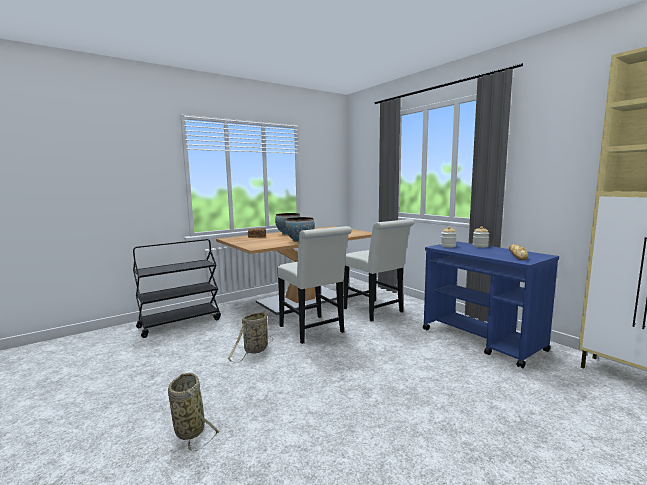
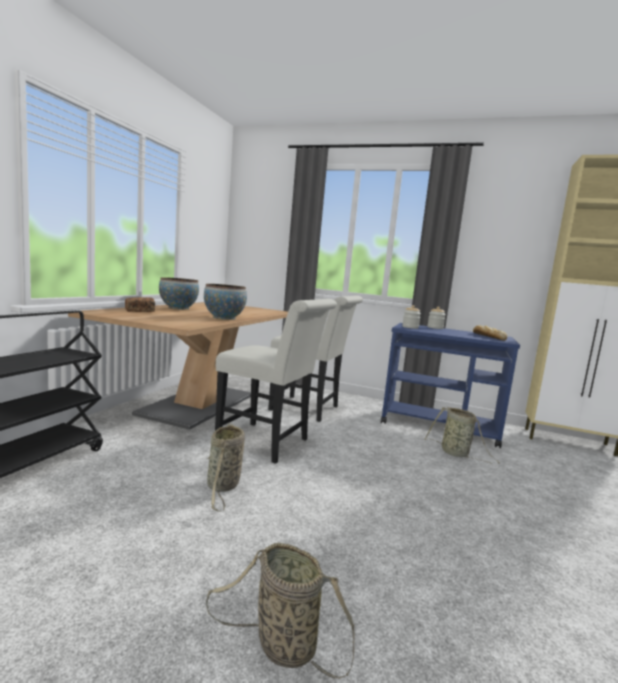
camera: 35 degrees left, 0 degrees up
none -> basket [424,407,500,464]

